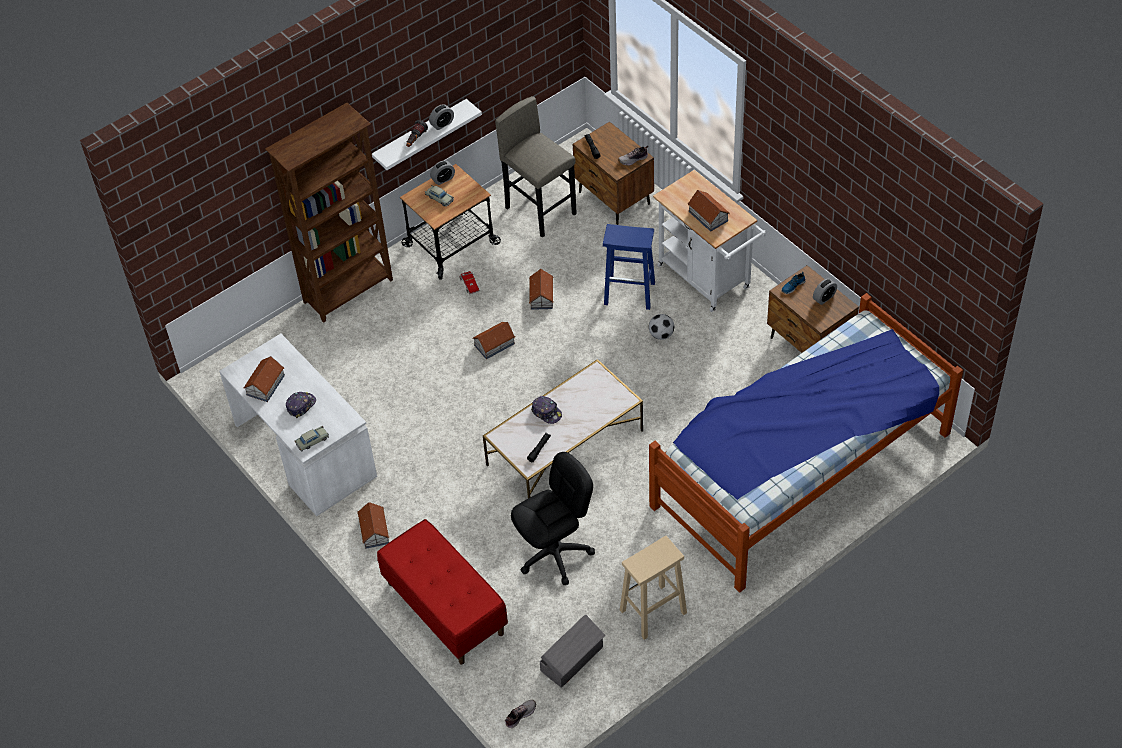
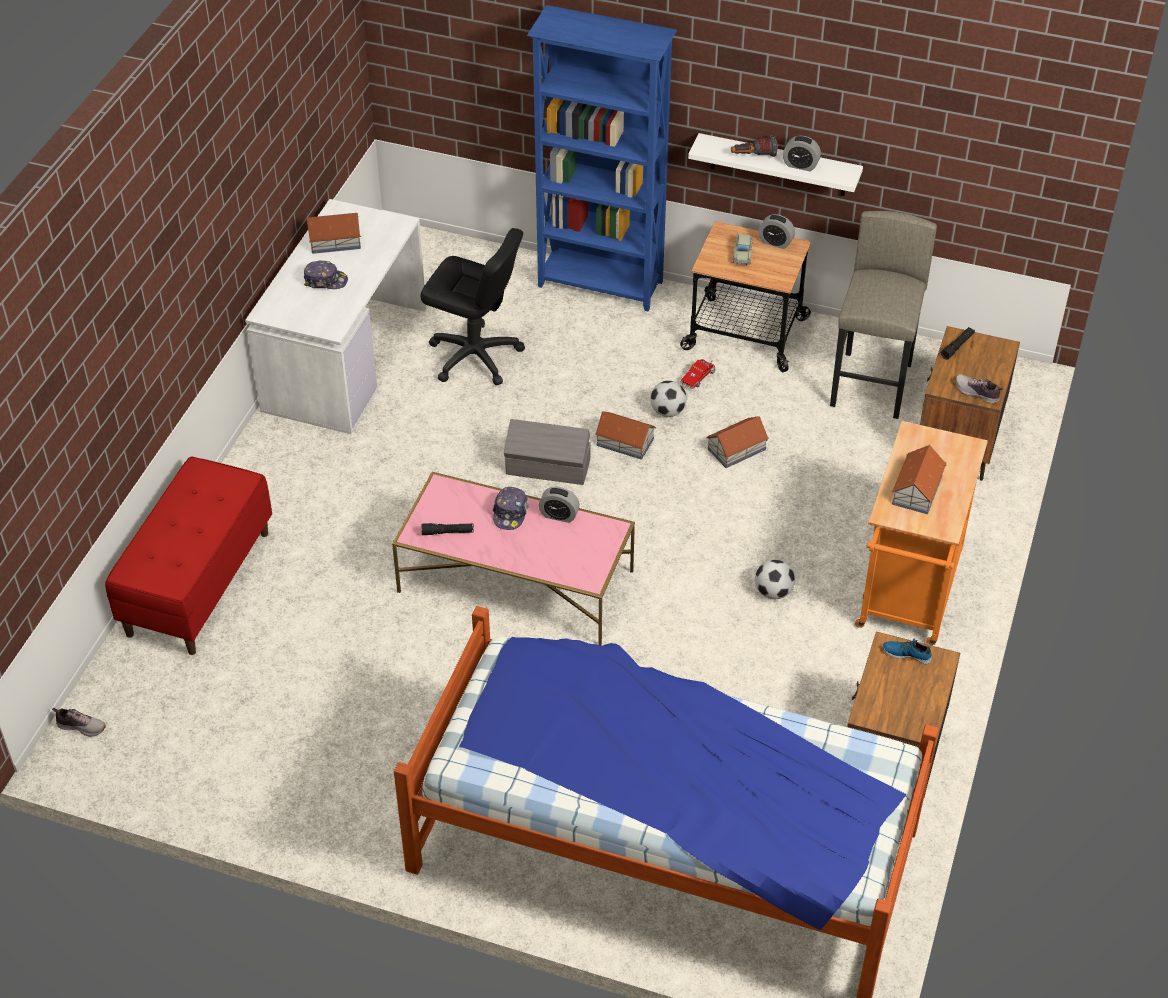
camera: 55 degrees right, 5 degrees down
brown bookcase [265,103,393,323] -> blue bookcase [527,5,677,311]
beige toy car [295,426,329,452] -> none
toy house [357,502,389,549] -> none
white coffee table [483,359,643,498] -> pink coffee table [392,472,635,645]
black office chair [511,452,595,585] -> black office chair moved to [421,228,525,385]
grey storage box [540,614,605,688] -> grey storage box moved to [504,419,591,485]
blue stool [603,224,655,310] -> none
beige stool [620,536,687,640] -> none
white cart [653,170,766,312] -> orange cart [855,421,988,646]
alarm clock [813,278,837,305] -> alarm clock moved to [539,487,580,523]
none -> football [650,381,687,417]

